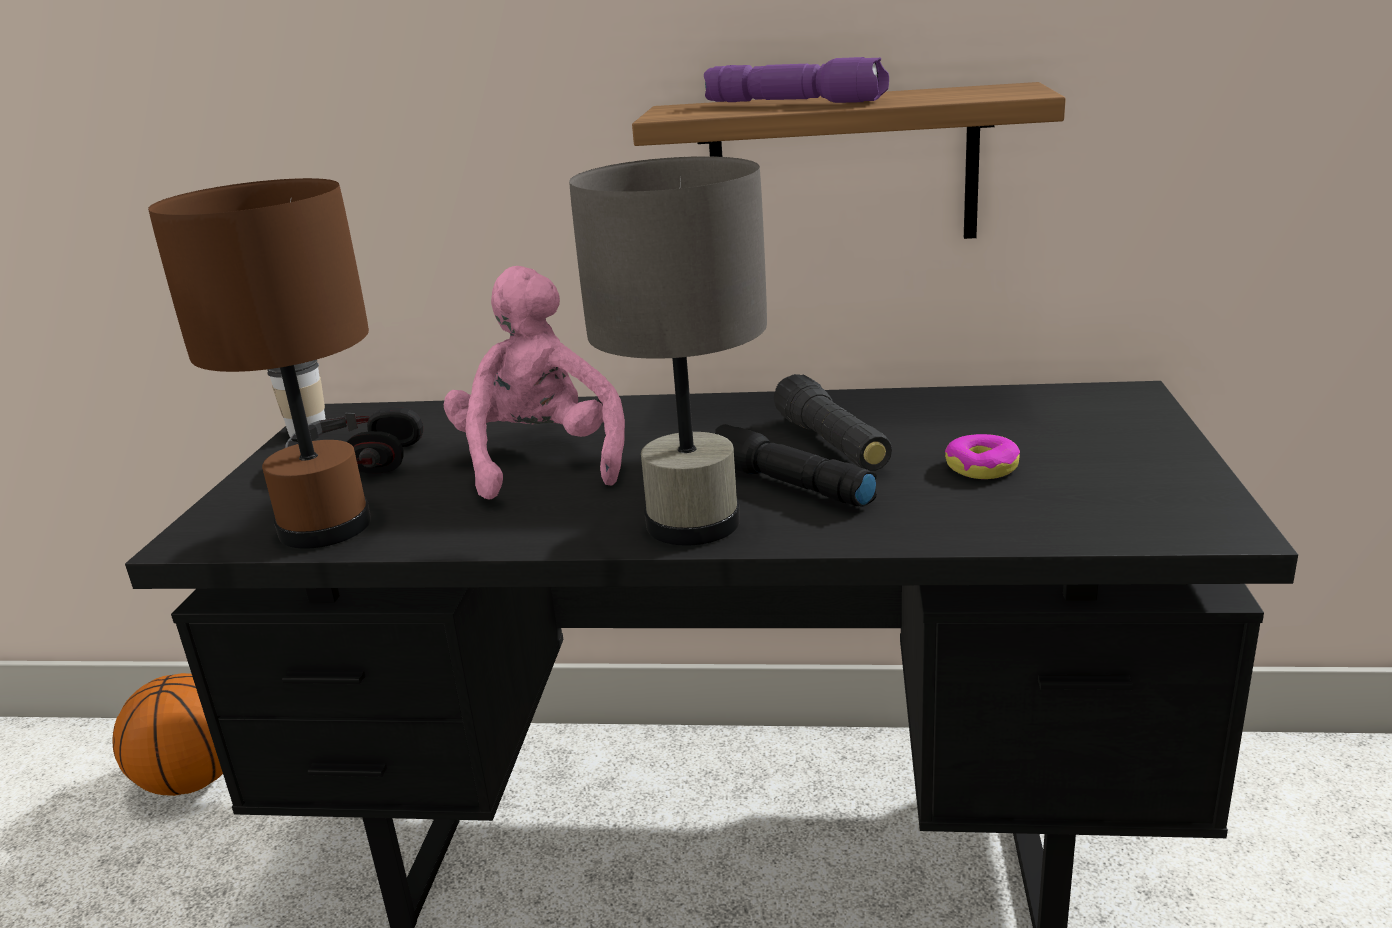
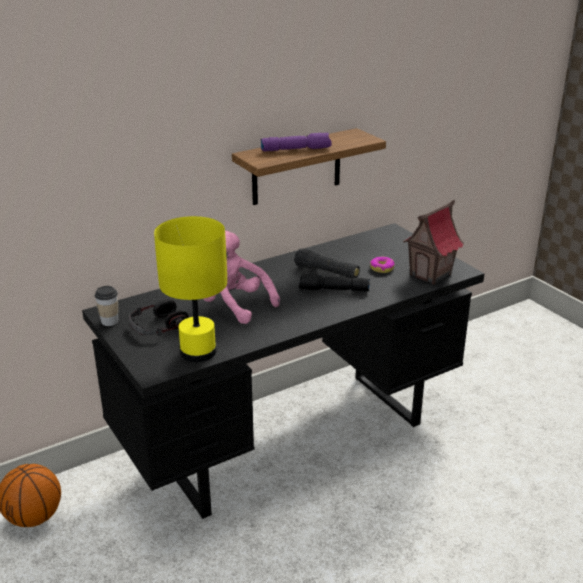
camera: 40 degrees left, 5 degrees up
brown table lamp [148,178,371,549] -> yellow table lamp [154,216,227,362]
grey table lamp [569,156,767,546] -> none
none -> toy house [403,200,464,284]

